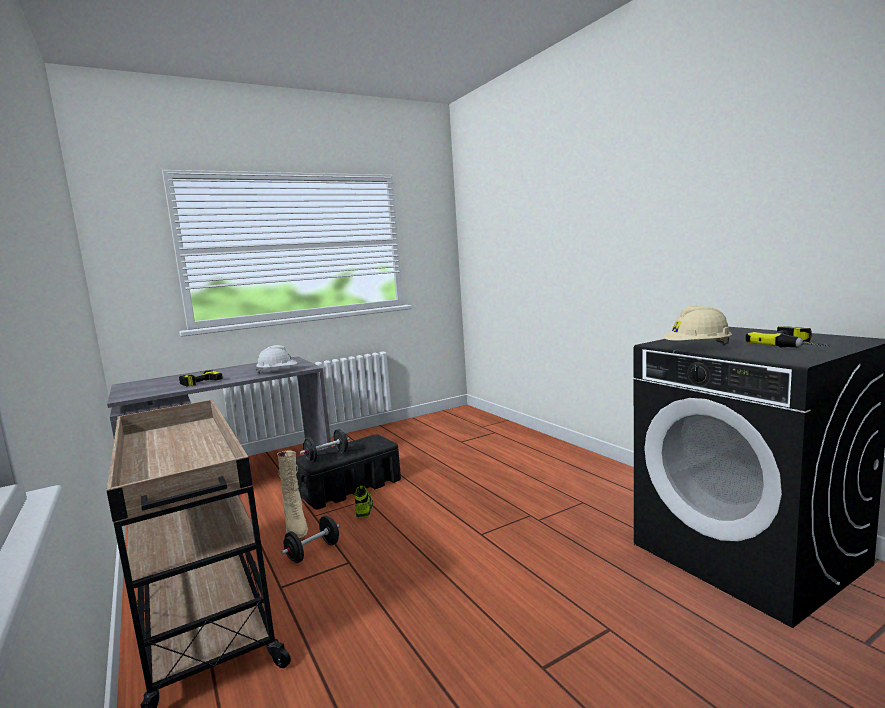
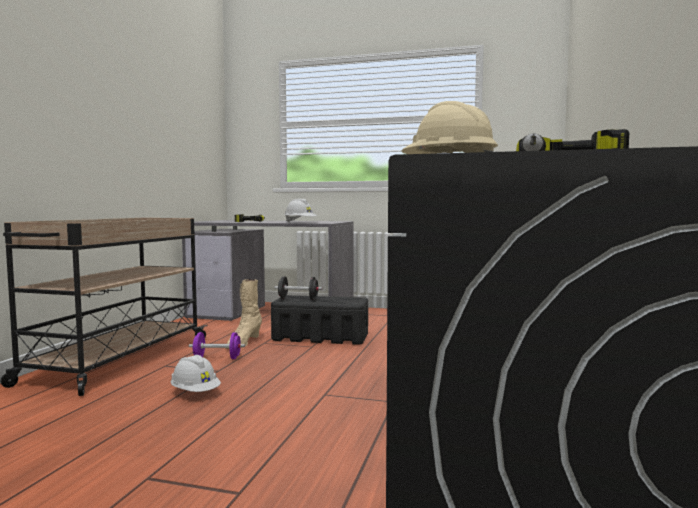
camera: 45 degrees right, 5 degrees down
black dumbbell [282,516,340,563] -> purple dumbbell [189,332,245,359]
shoe [354,486,373,518] -> none
none -> white hard hat [170,355,221,392]

